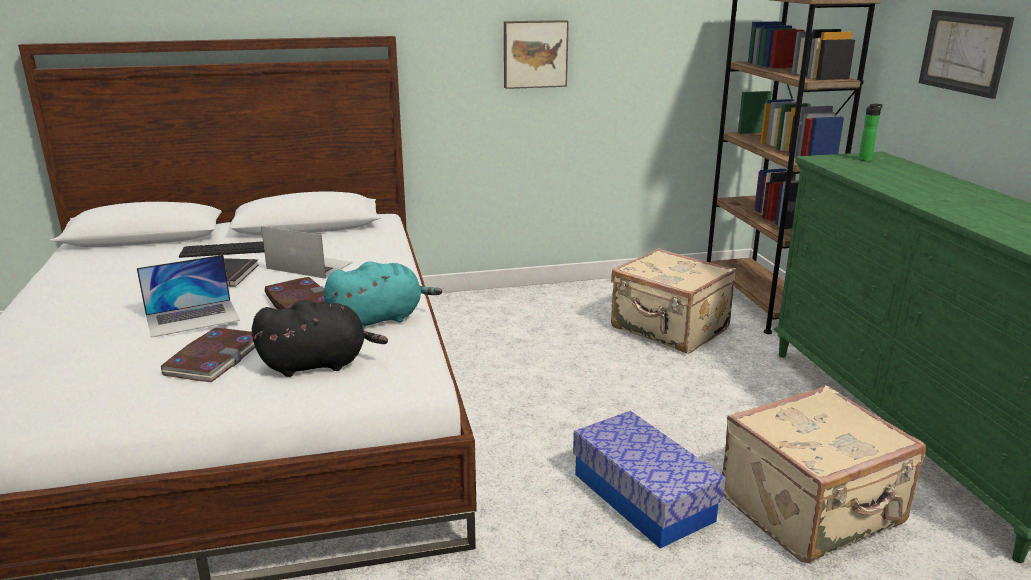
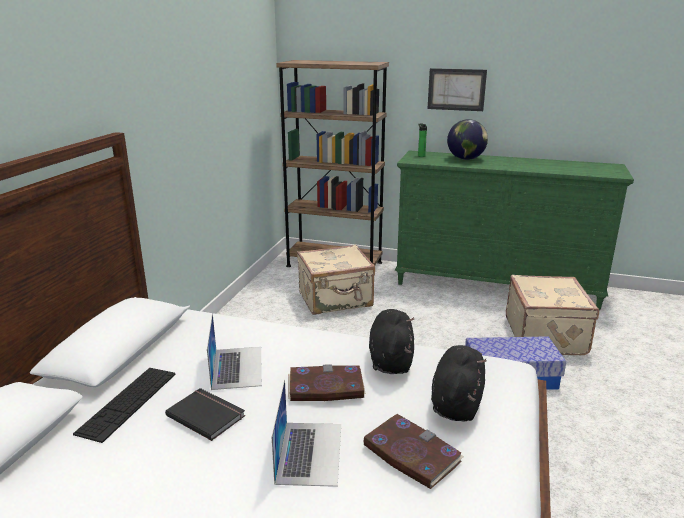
camera: 60 degrees left, 0 degrees up
laptop [261,226,352,279] -> laptop turned 120 degrees clockwise [207,313,262,390]
turquoise plush toy [323,261,442,330] -> black plush toy [369,309,414,374]
picture [504,20,569,89] -> none
none -> globe [447,119,488,160]

